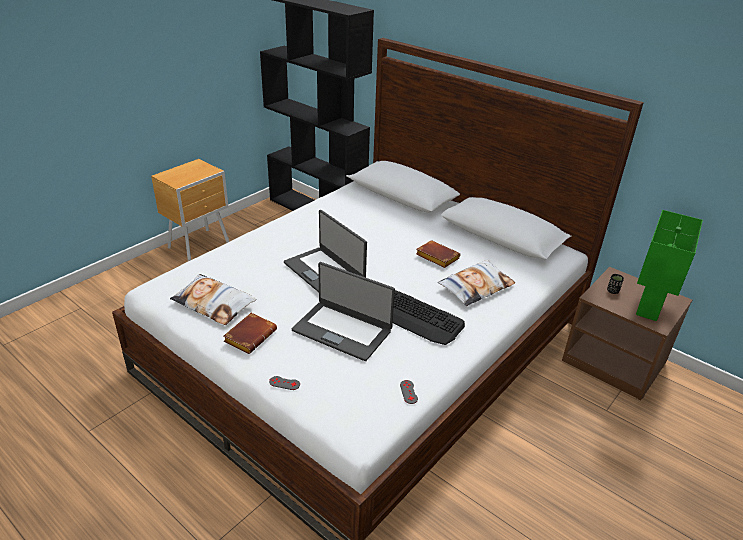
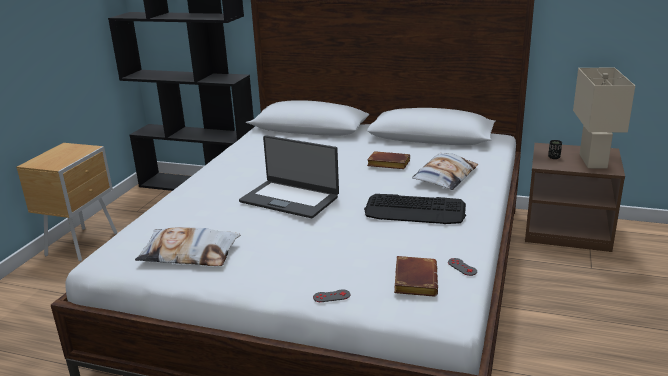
camera: 20 degrees left, 10 degrees down
brown book [223,313,277,354] -> brown book moved to [394,256,438,297]
laptop [292,262,395,361] -> none
green table lamp [636,210,703,321] -> beige table lamp [573,68,635,169]

